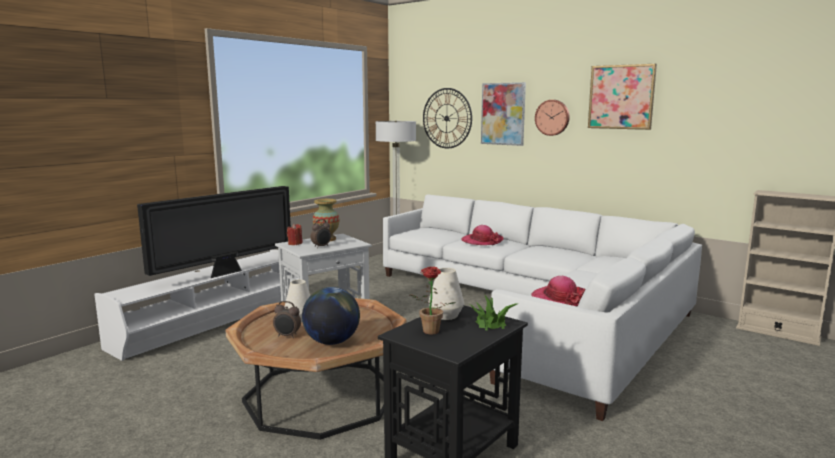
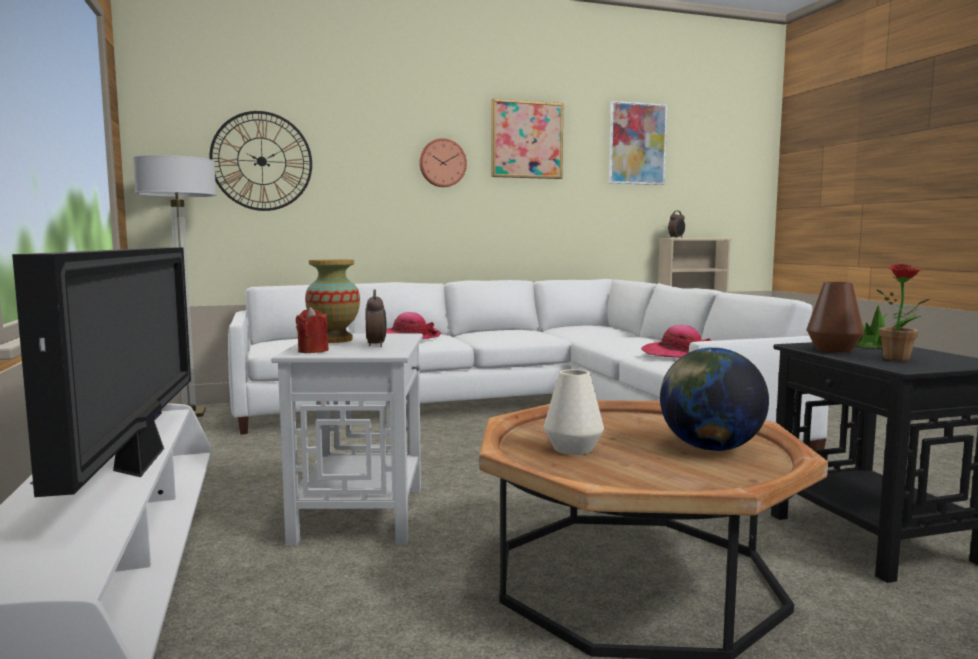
camera: 55 degrees left, 5 degrees down
alarm clock [273,301,301,338] -> alarm clock moved to [668,211,685,238]
white vase [428,268,464,320] -> brown vase [807,282,864,353]
picture [481,82,526,146] -> picture moved to [609,101,667,185]

